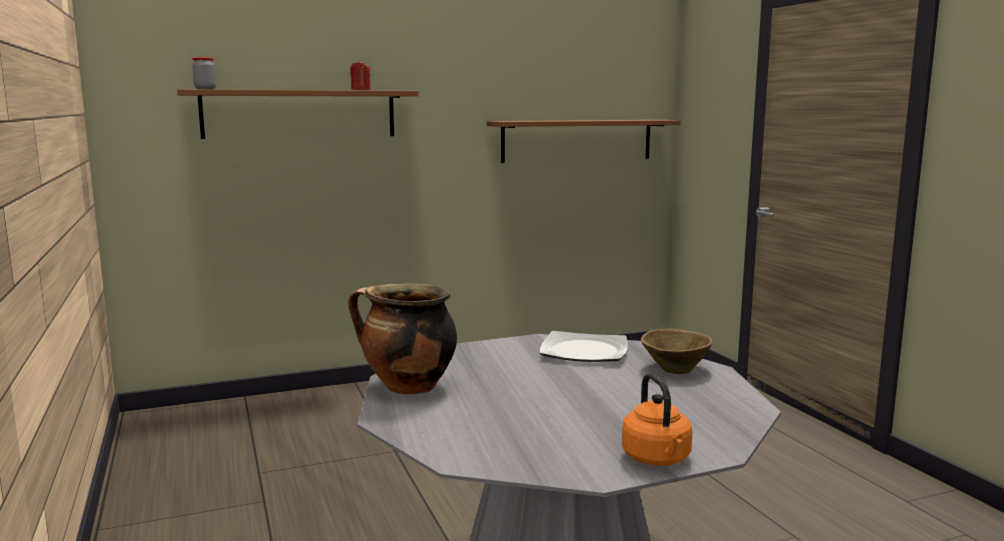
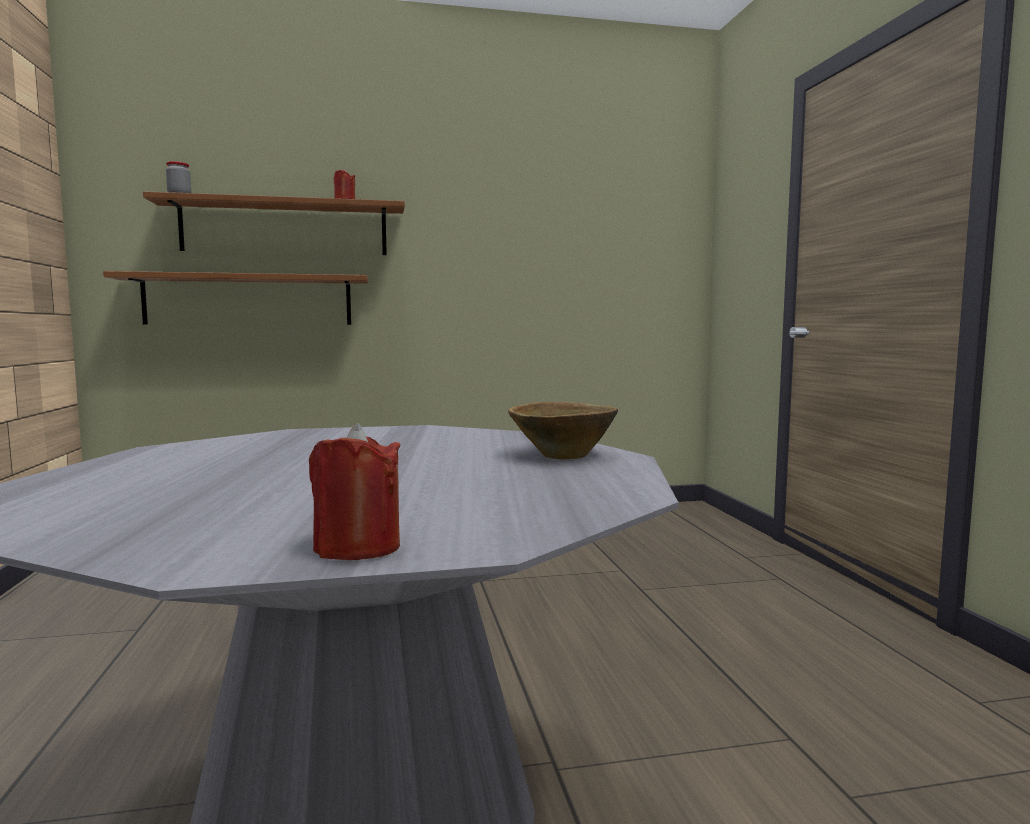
camera: 10 degrees right, 5 degrees down
cooking pot [348,283,457,395] -> none
brown shelf [486,120,681,163] -> brown shelf moved to [103,271,368,325]
plate [539,331,628,362] -> none
orange kettle [622,373,692,466] -> red candle [309,423,400,560]

